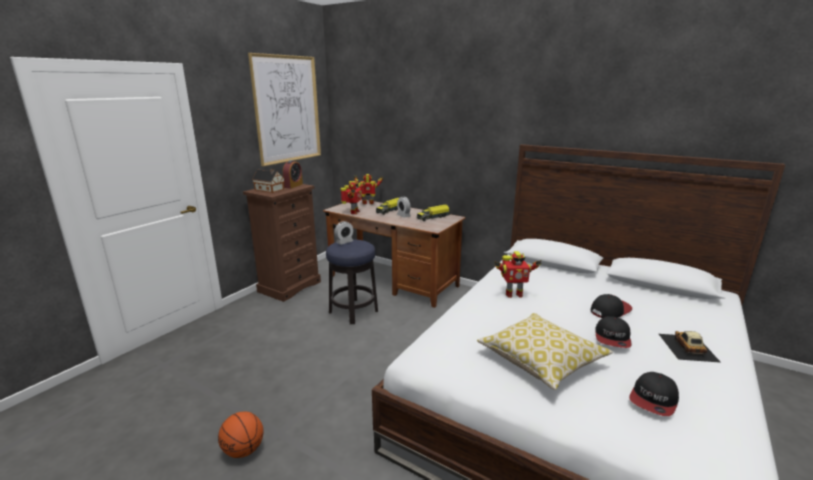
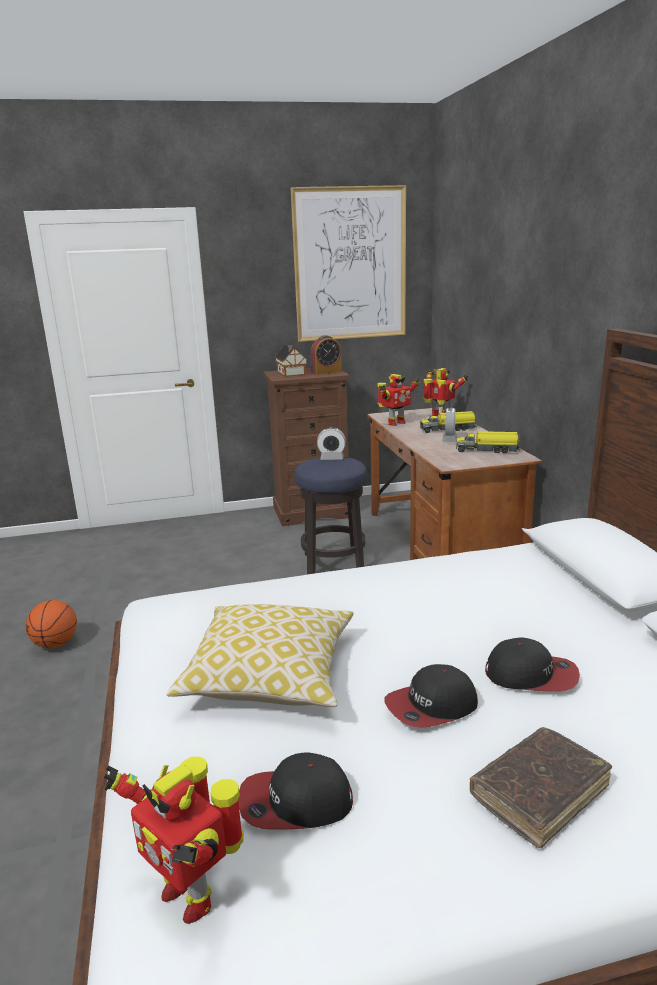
camera: 45 degrees right, 0 degrees up
toy robot [494,251,542,298] -> toy robot moved to [104,756,244,924]
toy car [659,331,721,363] -> brown book [470,727,612,848]

